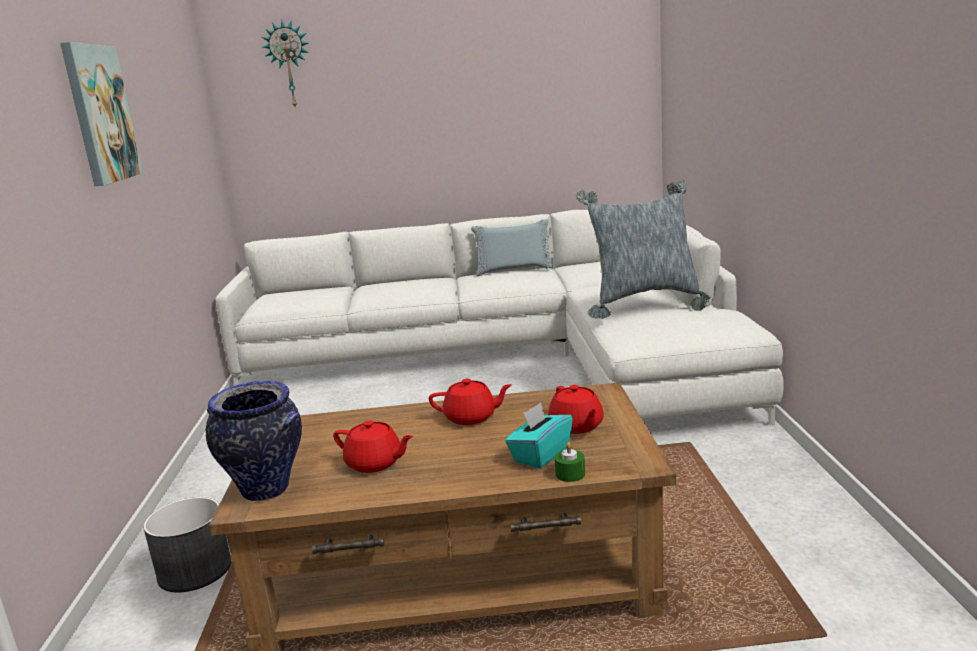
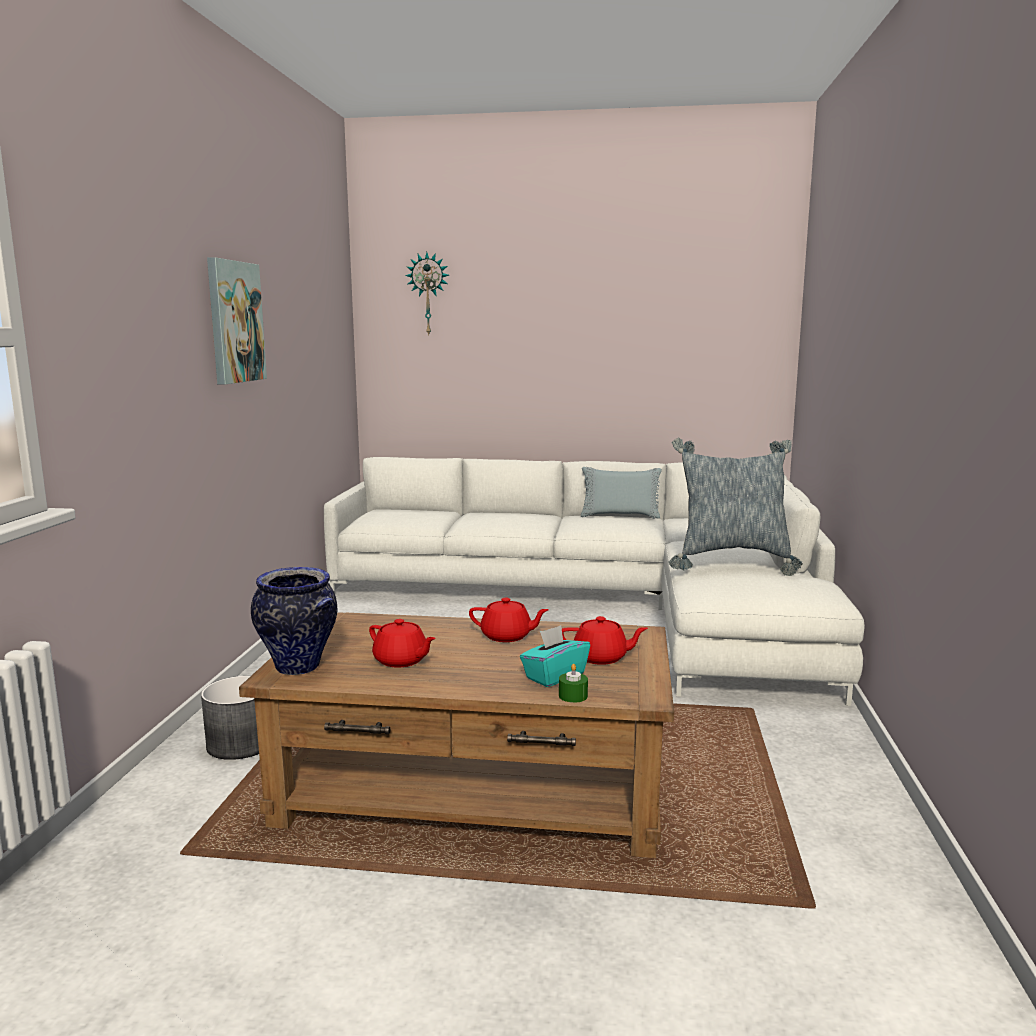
camera: 10 degrees right, 5 degrees down
red teapot [548,385,604,434] -> red teapot turned 75 degrees counterclockwise [562,616,648,665]

